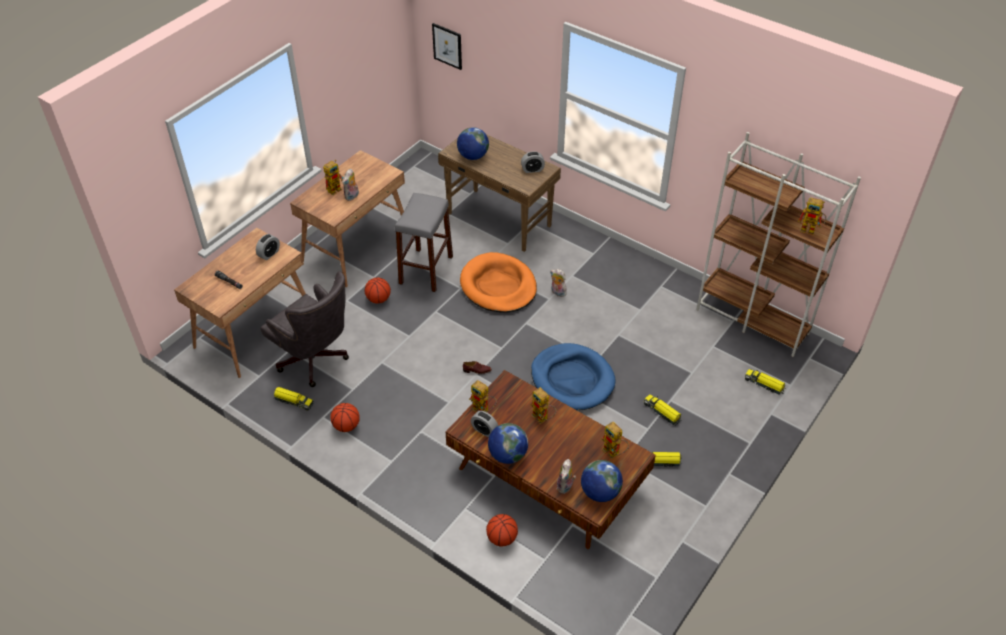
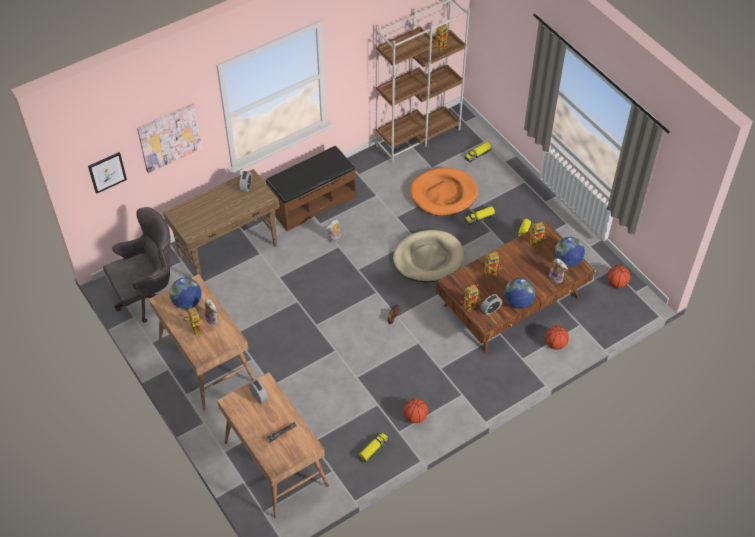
camera: 70 degrees left, 5 degrees up
grey office chair [260,271,349,387] -> grey office chair moved to [103,207,171,323]
basketball [364,277,391,304] -> basketball moved to [607,265,630,288]
grey stool [395,193,453,292] -> none
globe [457,127,489,160] -> globe moved to [169,277,202,309]
orange dog bed [460,252,537,313] -> orange dog bed moved to [410,168,478,216]
blue dog bed [531,343,616,410] -> beige dog bed [393,230,464,283]
none -> picture [137,103,202,173]
none -> brown bench [265,146,356,231]

